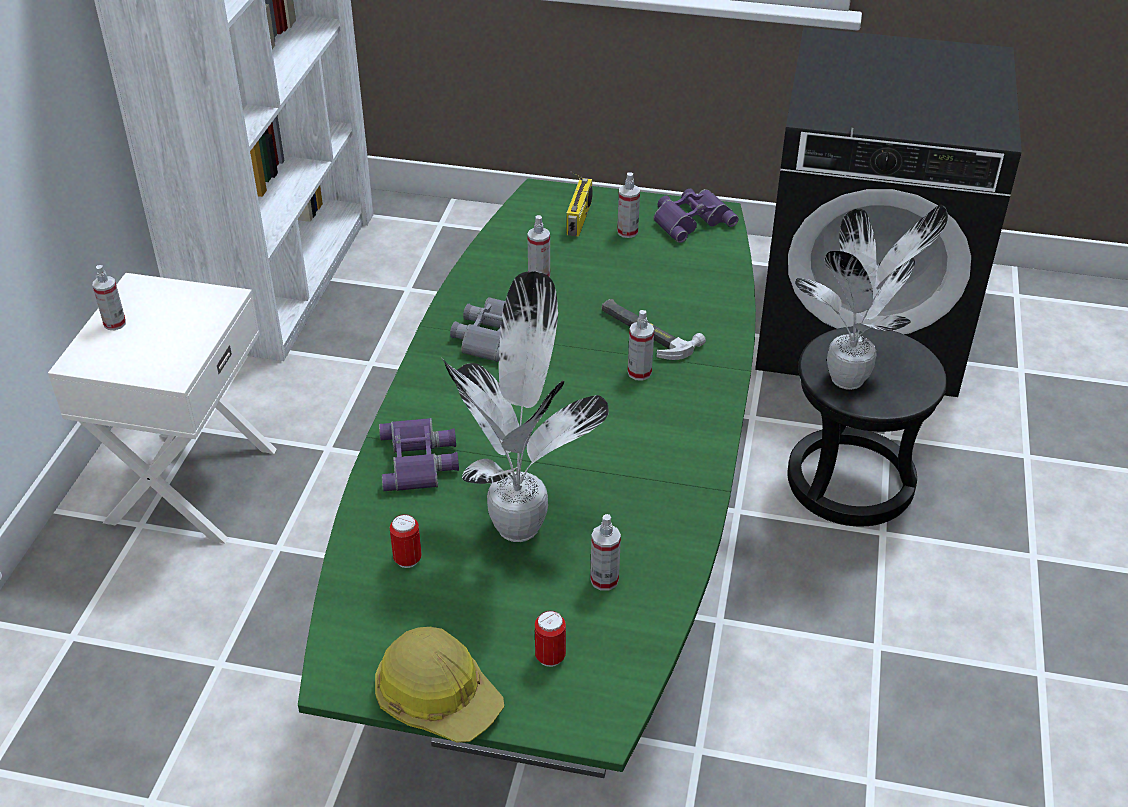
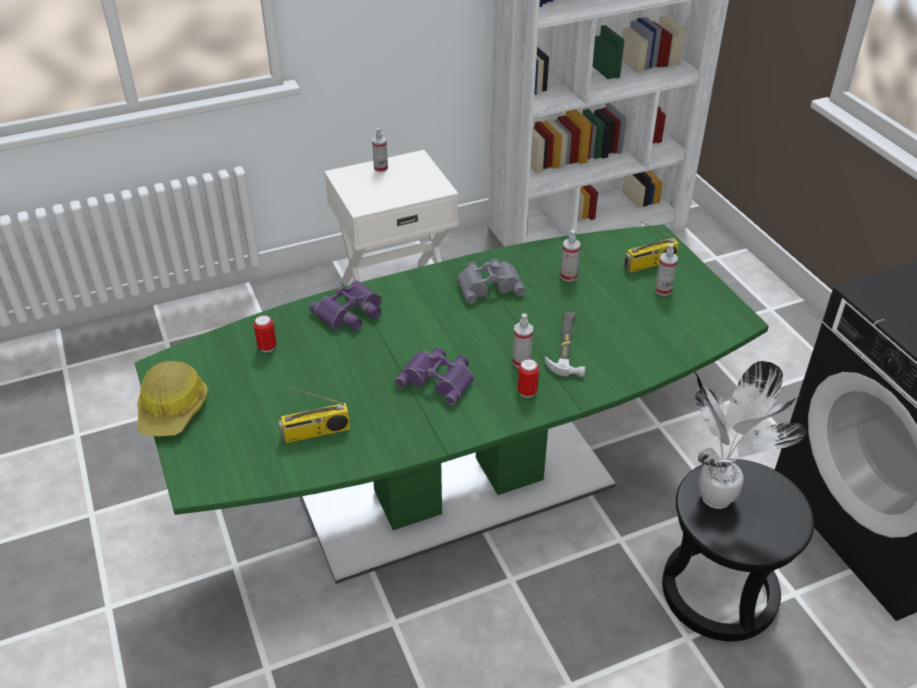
camera: 55 degrees right, 0 degrees up
potted plant [442,271,609,542] -> none
can [535,611,566,667] -> can moved to [518,359,539,398]
spray bottle [590,514,621,591] -> radio [278,386,350,443]
purple binoculars [653,189,739,243] -> purple binoculars moved to [395,348,474,406]

